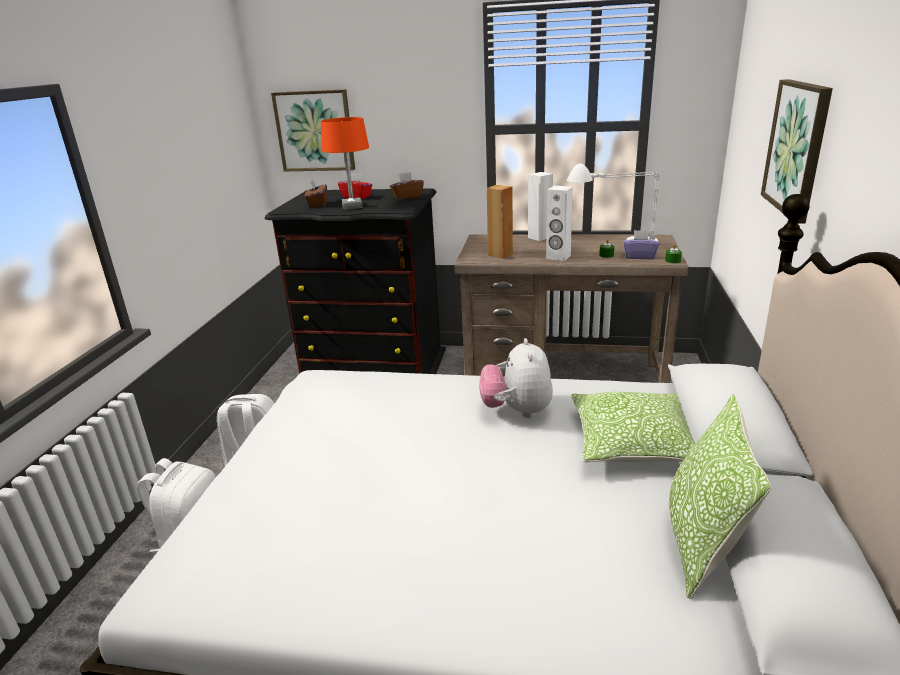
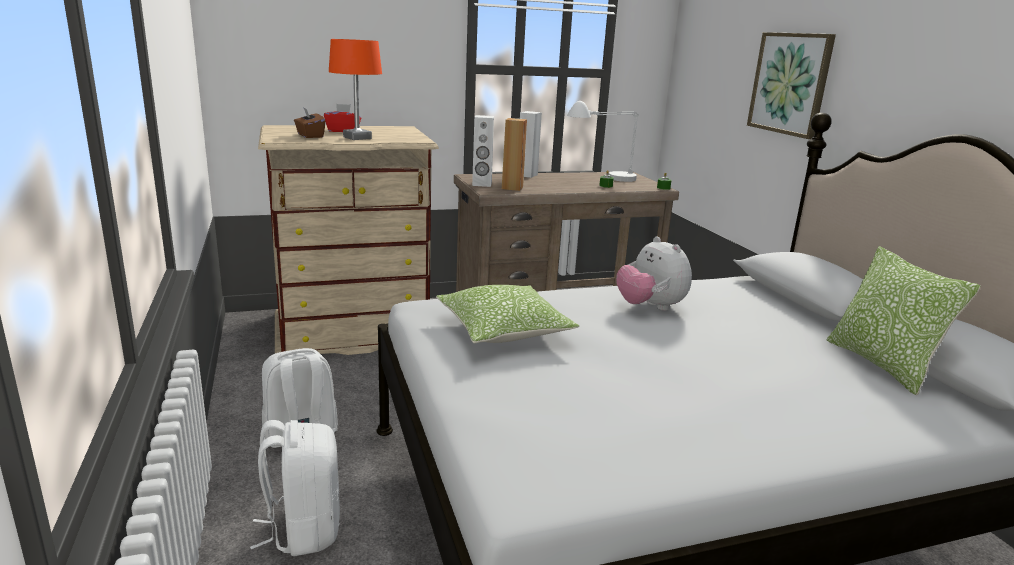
camera: 30 degrees left, 5 degrees down
black dresser [265,188,446,374] -> beige dresser [258,125,439,355]
picture [271,89,355,171] -> none
brown tissue box [390,172,424,200] -> none
white speaker [546,186,573,261] -> white speaker moved to [472,115,494,187]
pillow [572,392,695,462] -> pillow moved to [436,285,579,343]
purple tissue box [623,230,659,259] -> none

